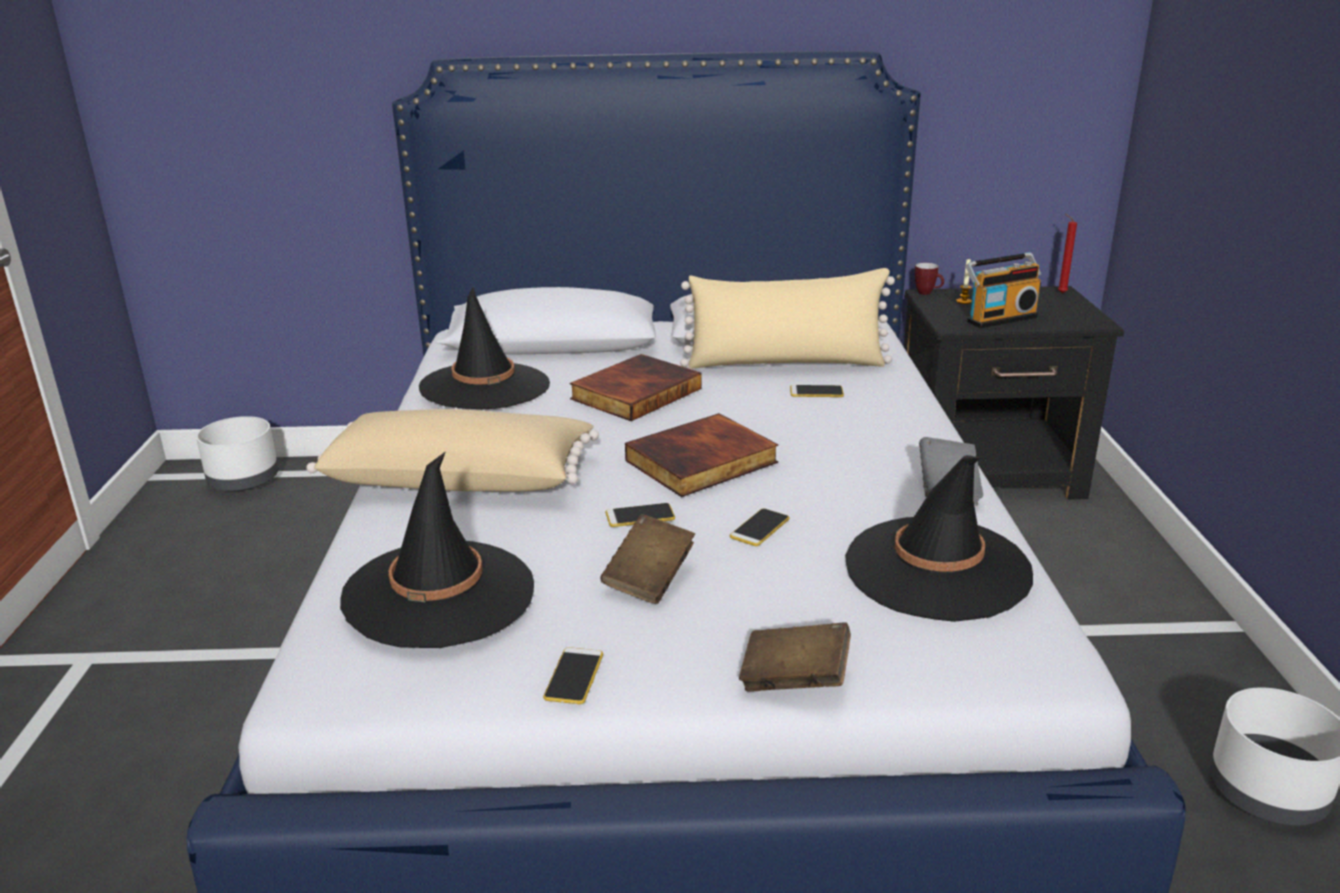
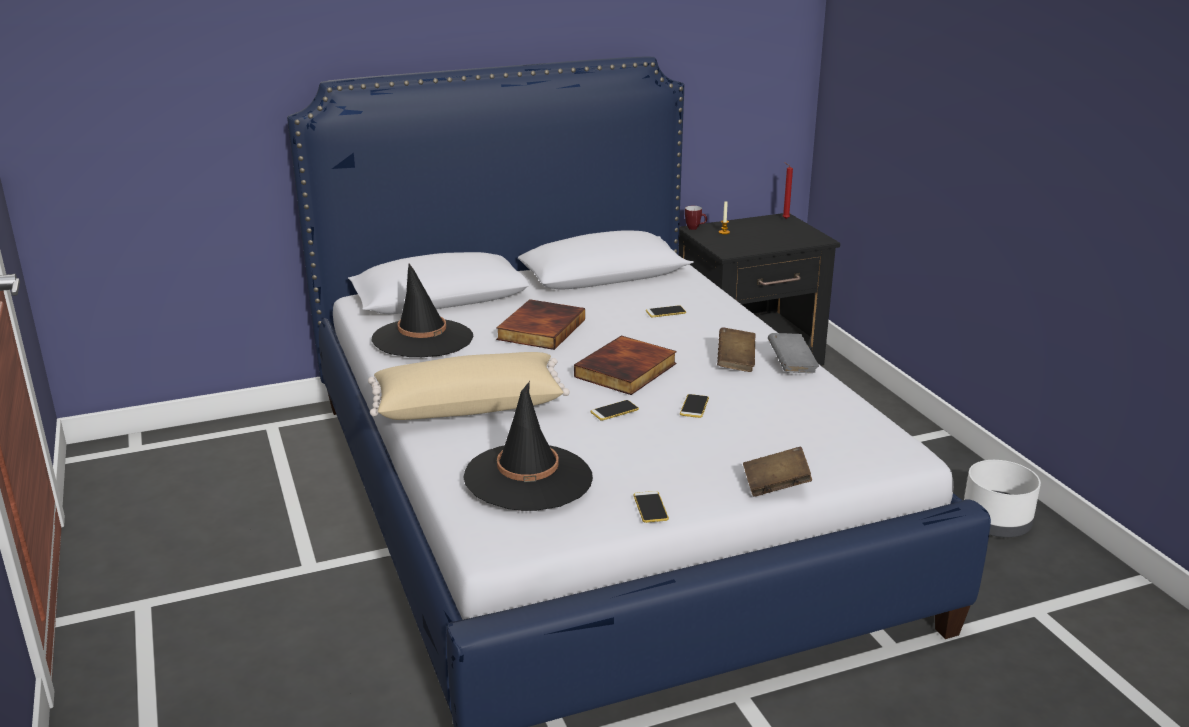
camera: 20 degrees left, 0 degrees up
white planter [196,416,278,491] -> none
brown book [600,514,695,604] -> brown book moved to [717,328,756,372]
beige pillow [680,268,895,369] -> none
black hat [845,455,1033,622] -> none
radio [966,252,1041,328] -> none

